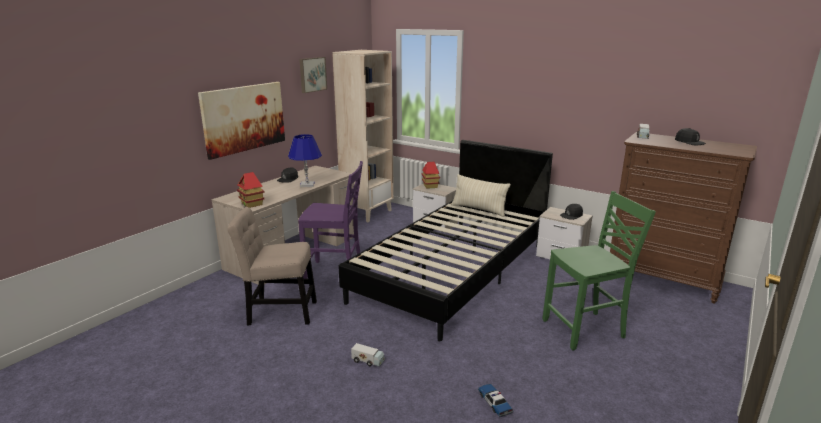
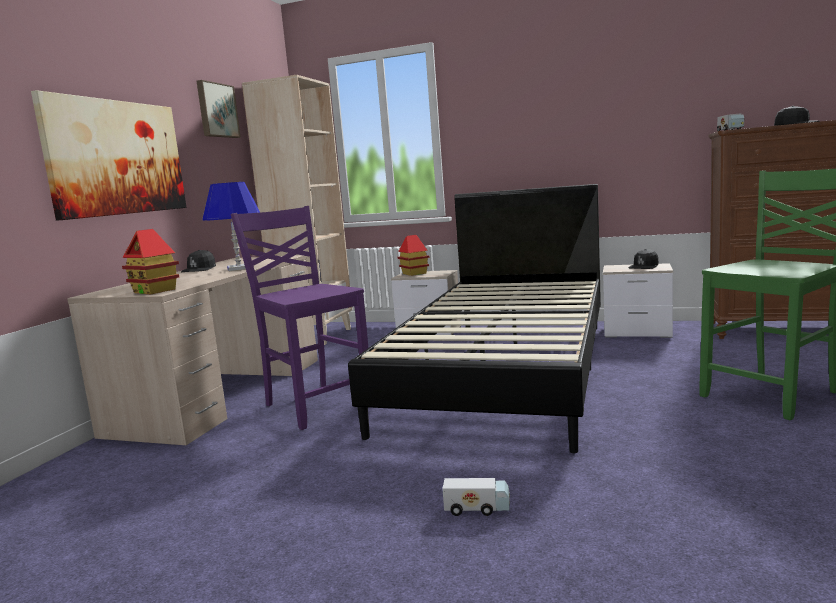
camera: 15 degrees left, 10 degrees down
beige chair [227,207,317,325] -> none
purple chair [298,161,363,279] -> purple chair turned 120 degrees counterclockwise [231,206,368,430]
beige pillow [451,174,511,217] -> none
toy car [478,384,513,417] -> none

